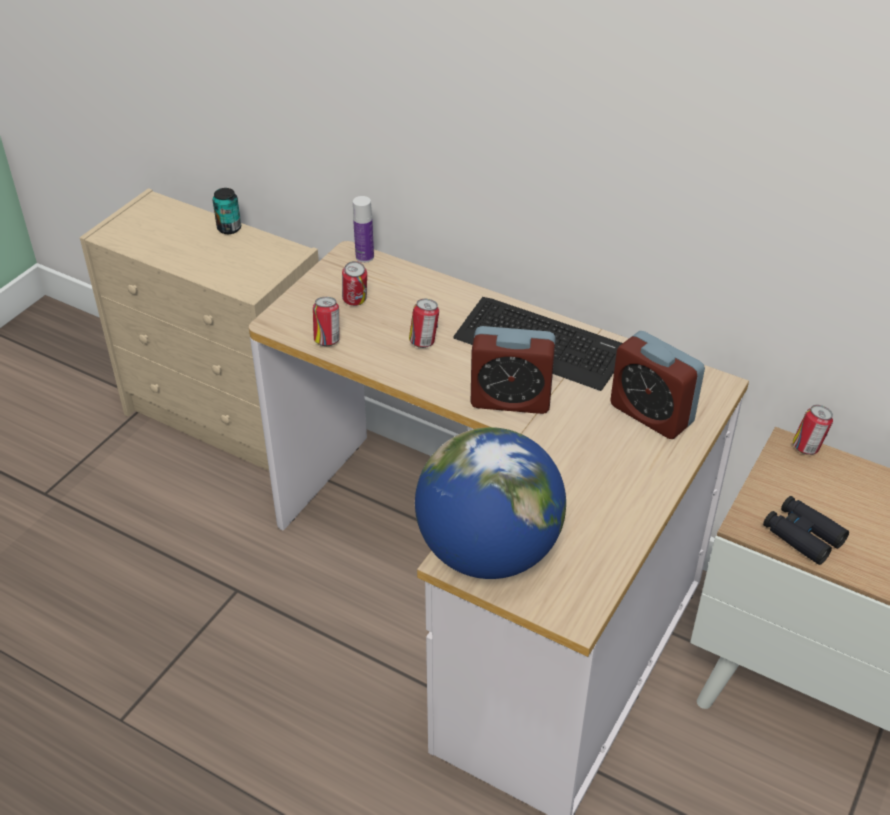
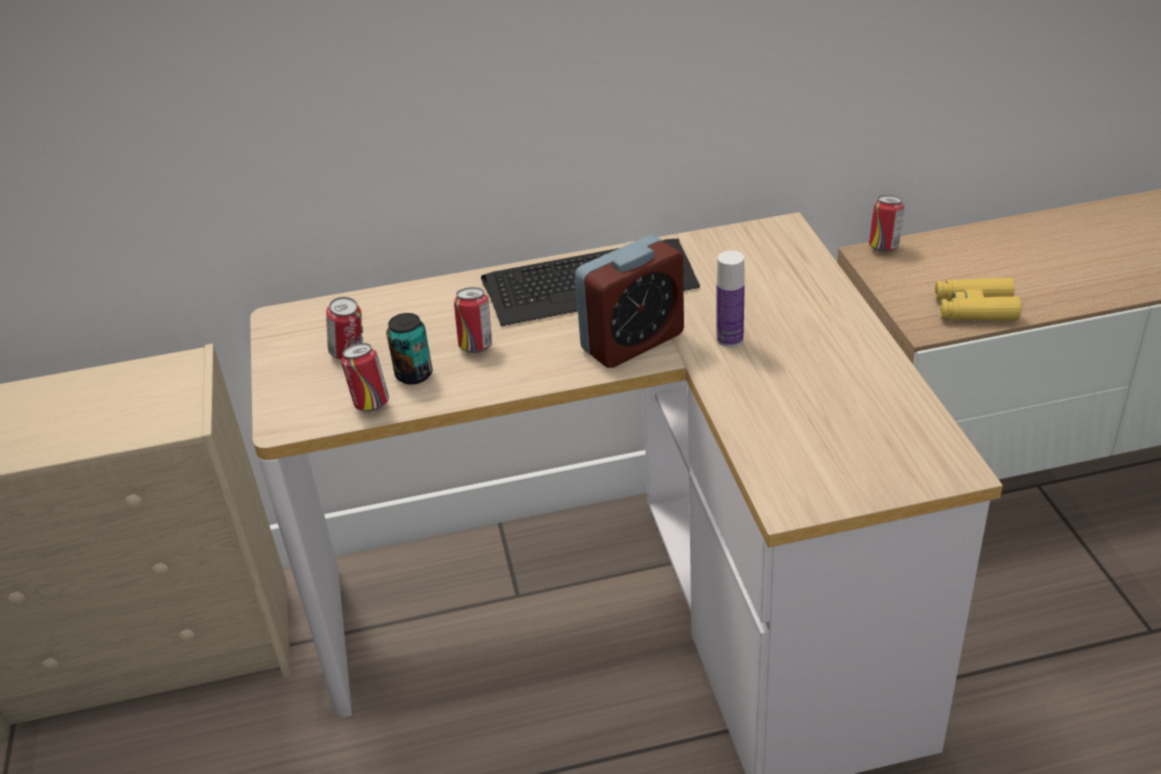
camera: 40 degrees left, 5 degrees down
can [213,188,241,234] -> can moved to [386,313,433,385]
bottle [353,196,374,263] -> bottle moved to [717,250,745,347]
globe [415,427,566,579] -> none
alarm clock [610,331,705,439] -> none
black binoculars [763,496,849,565] -> yellow binoculars [935,278,1021,320]

